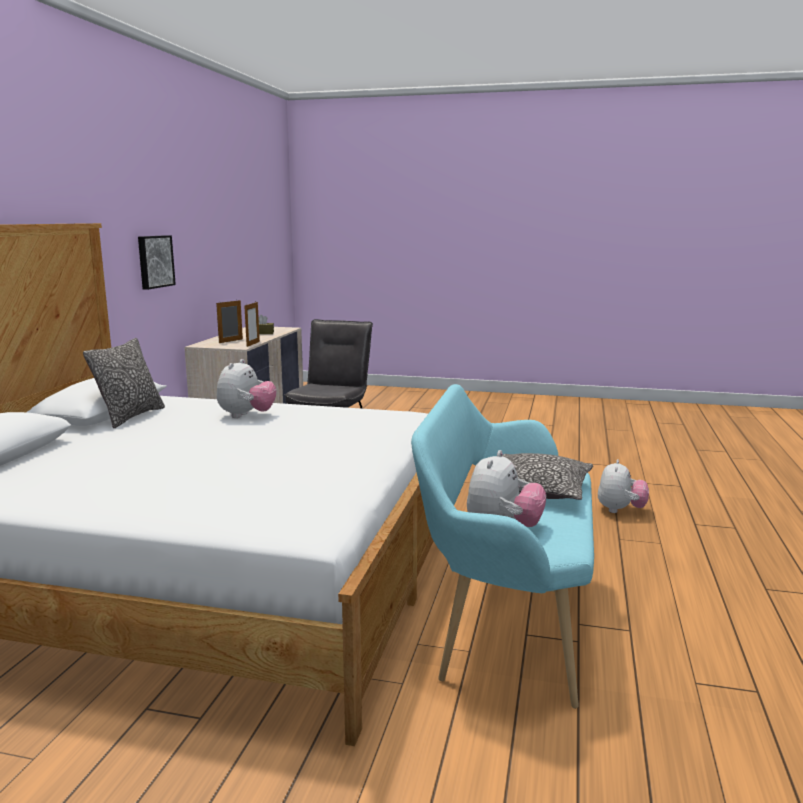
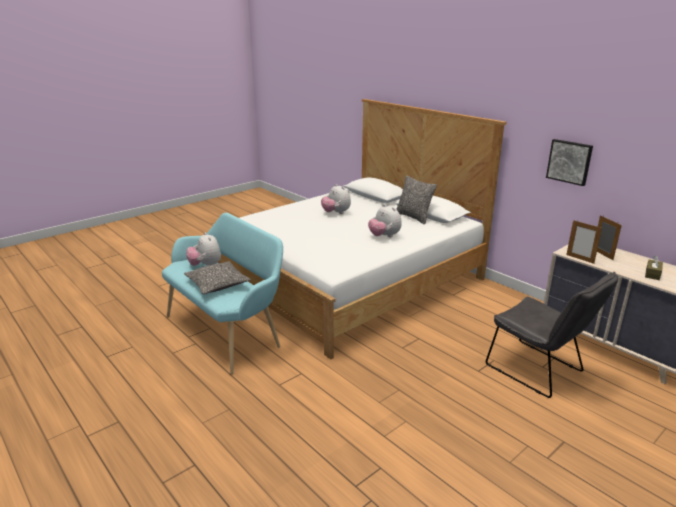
camera: 125 degrees right, 10 degrees up
plush toy [598,459,649,513] -> plush toy moved to [321,184,351,214]

